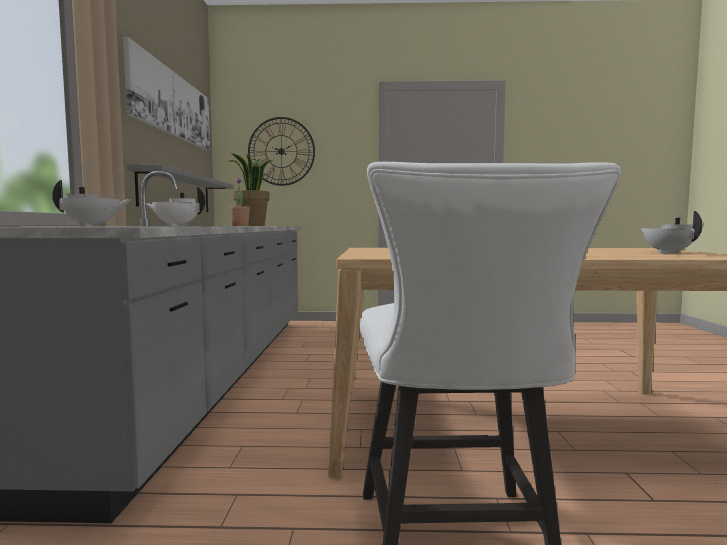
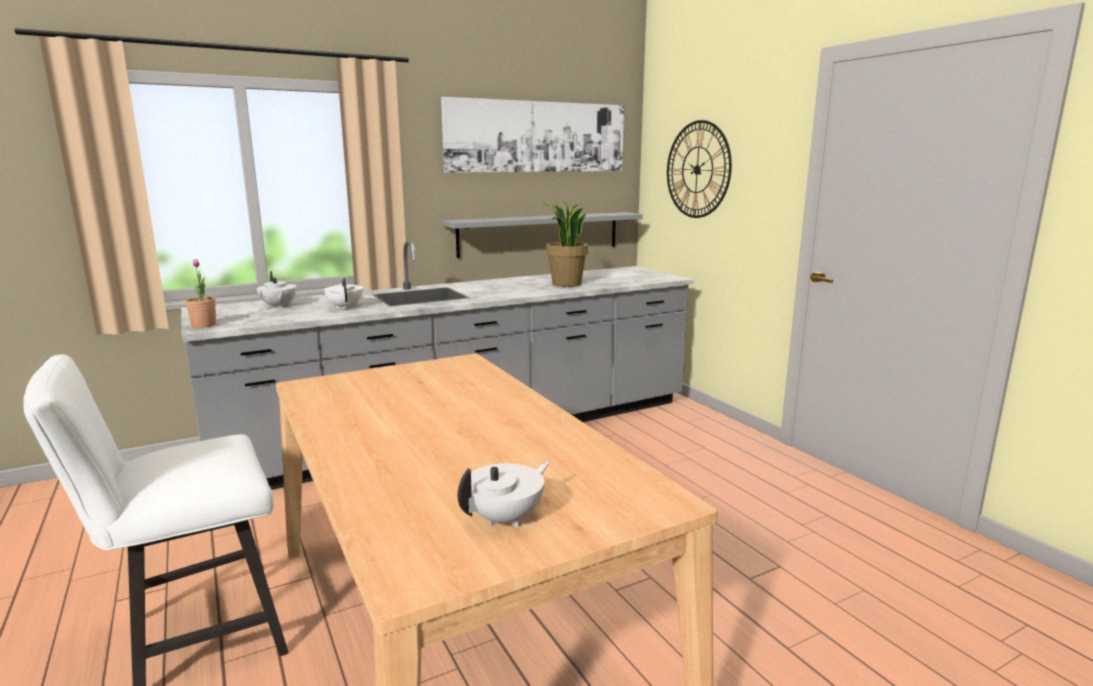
camera: 60 degrees right, 10 degrees up
potted plant [230,178,250,226] -> potted plant moved to [185,259,216,328]

